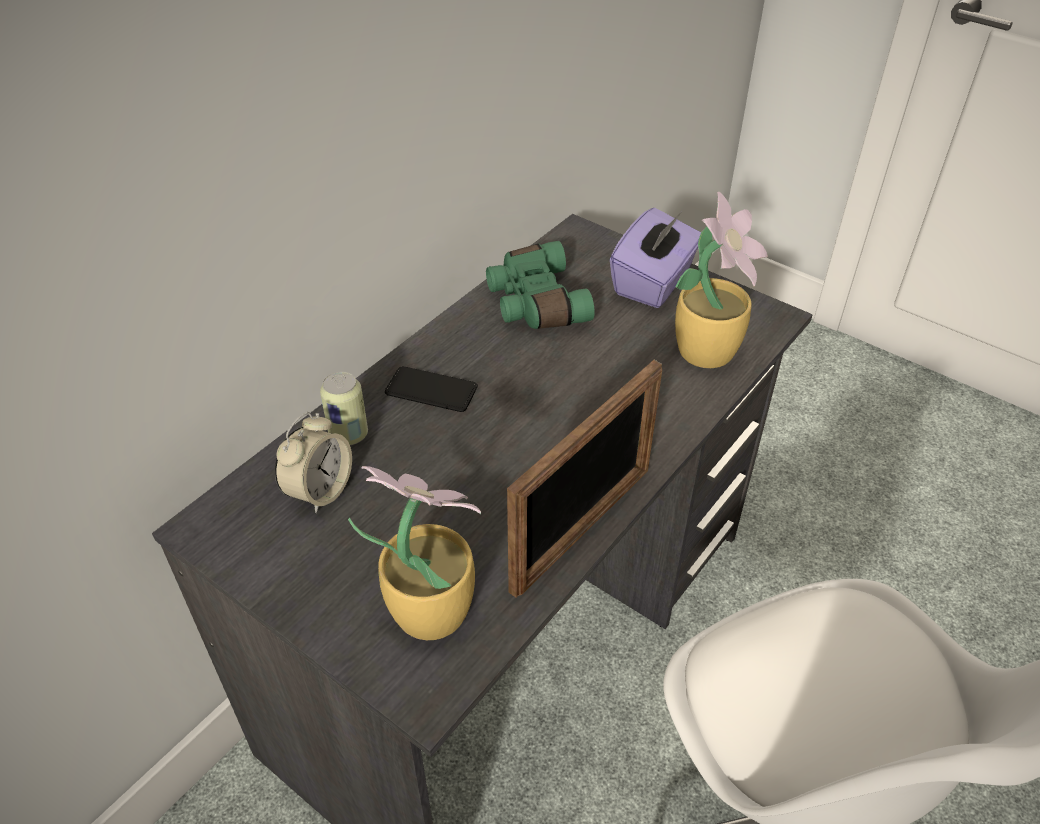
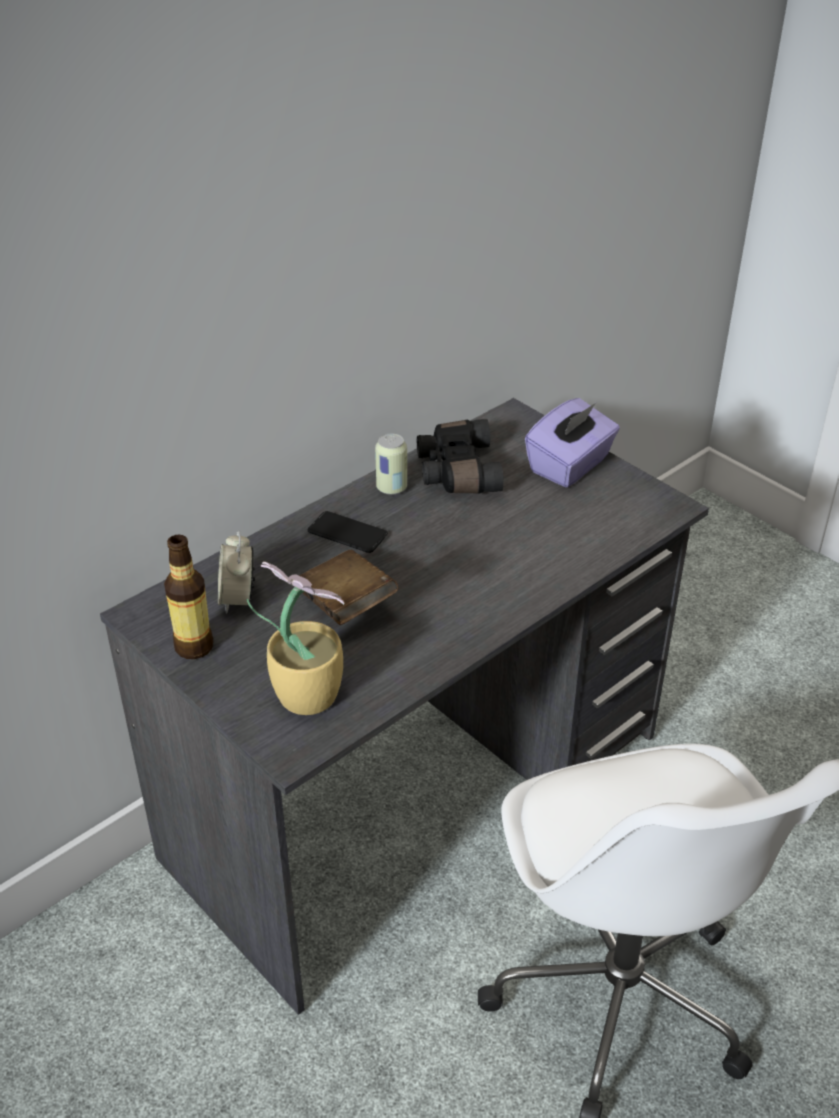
camera: 10 degrees right, 5 degrees down
alarm clock [275,412,352,513] -> alarm clock turned 135 degrees clockwise [218,531,255,614]
can [320,372,368,445] -> can moved to [375,434,407,495]
green binoculars [486,241,595,329] -> black binoculars [417,419,503,493]
picture frame [507,360,662,598] -> none
potted plant [675,191,768,368] -> none
none -> bottle [164,535,213,659]
none -> brown book [299,550,398,625]

